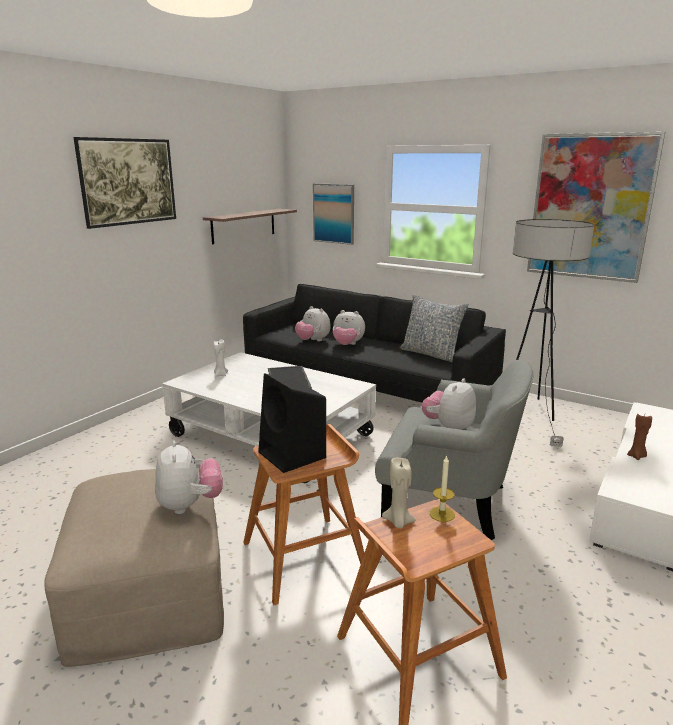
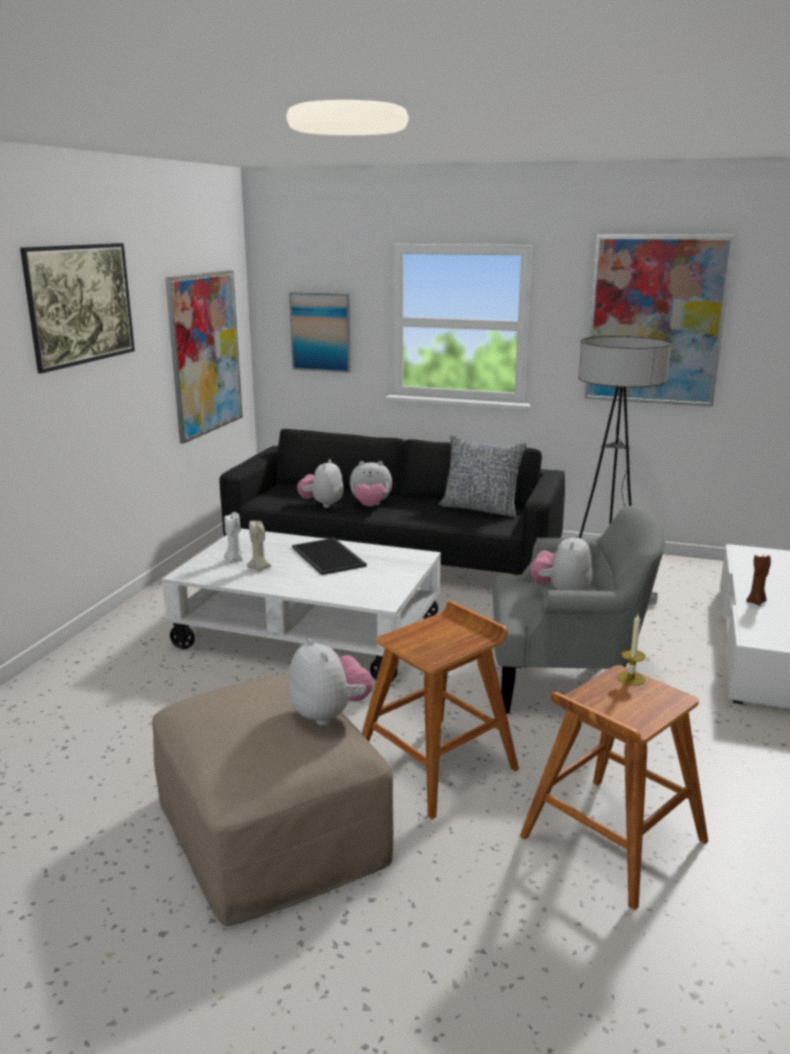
camera: 15 degrees left, 0 degrees up
shelf [203,209,297,244] -> picture [165,270,243,444]
black speaker [258,373,326,473] -> none
plush toy [295,306,331,341] -> plush toy turned 75 degrees clockwise [297,459,343,508]
beige candle [382,458,416,528] -> beige candle moved to [247,521,271,571]

